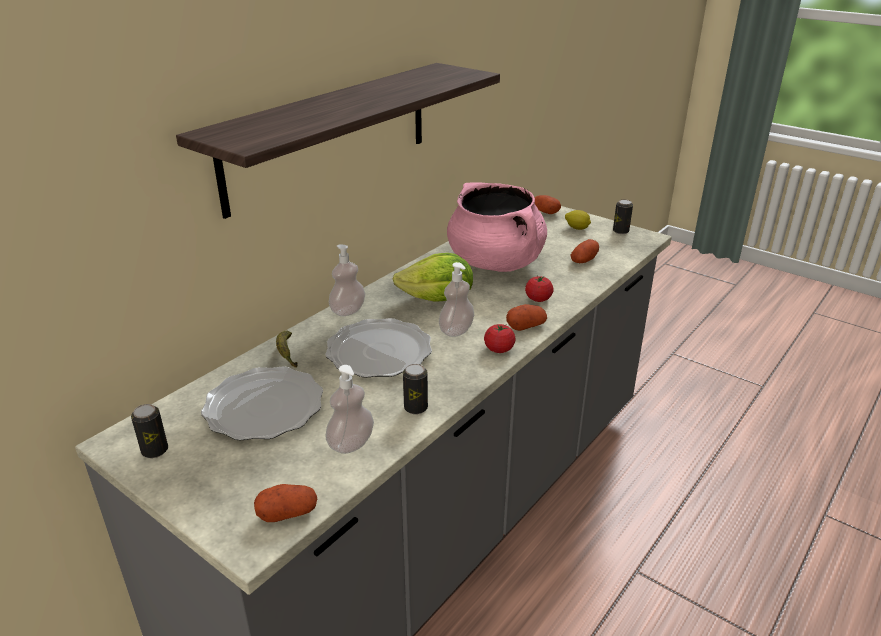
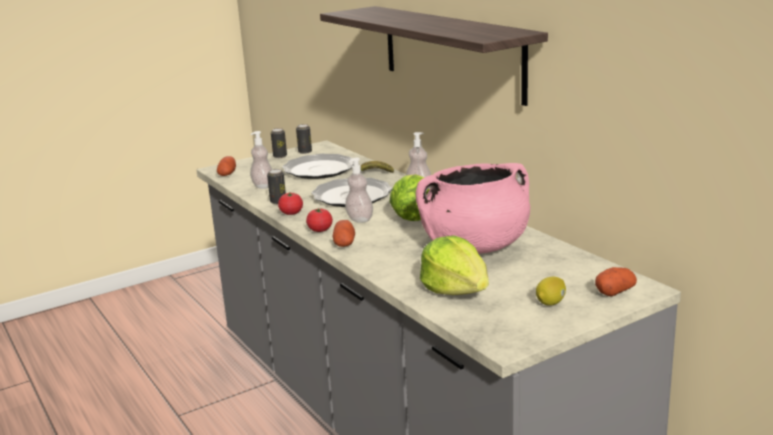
camera: 110 degrees right, 10 degrees down
tomato [525,275,553,302] -> tomato moved to [278,192,303,215]
potato [571,239,599,263] -> lettuce [420,235,489,295]
can [613,199,633,234] -> can moved to [271,128,287,158]

